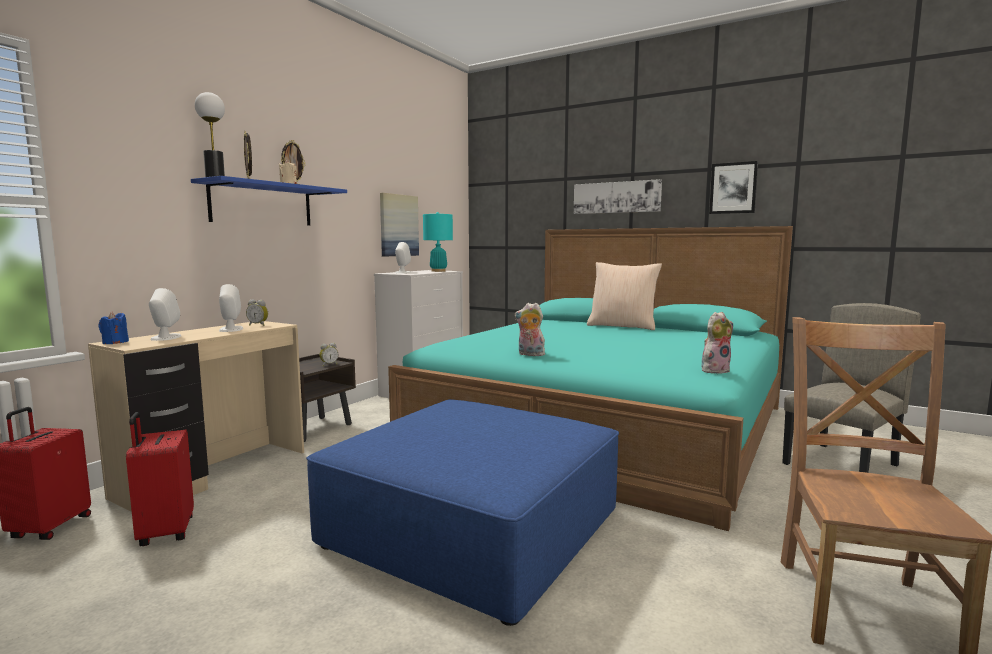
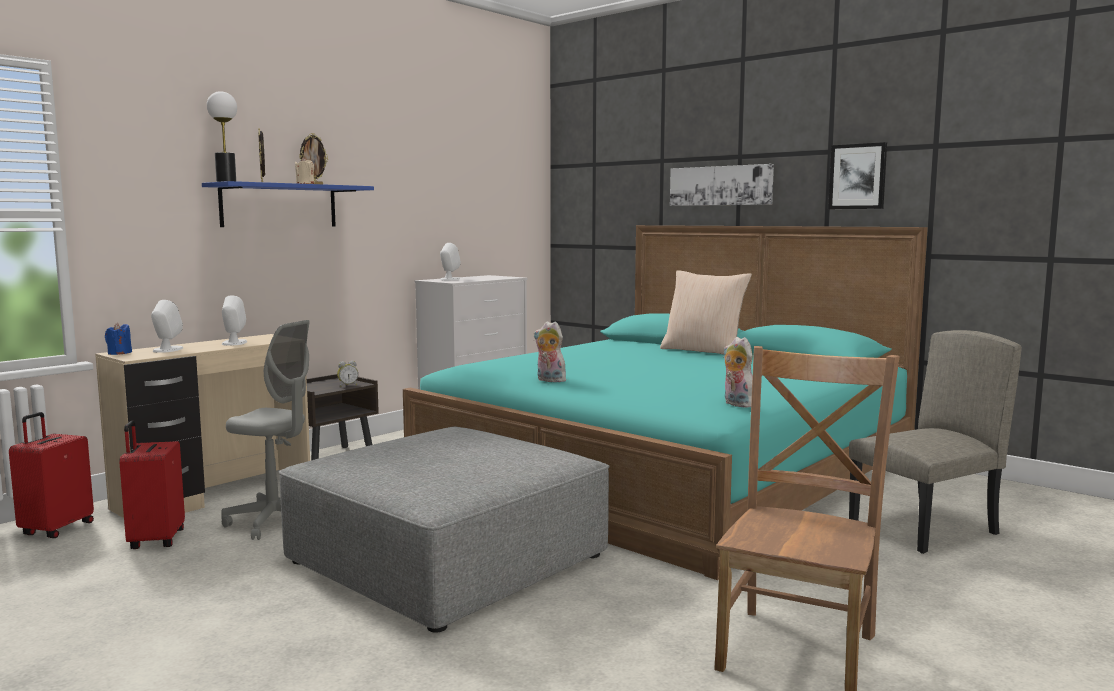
camera: 10 degrees right, 0 degrees up
alarm clock [246,300,268,326] -> none
blue ottoman [306,399,619,626] -> grey ottoman [279,427,610,633]
picture [380,193,419,256] -> none
turquoise table lamp [423,212,453,272] -> none
plush toy [701,312,733,374] -> plush toy turned 105 degrees counterclockwise [724,337,753,408]
none -> grey office chair [221,320,310,540]

